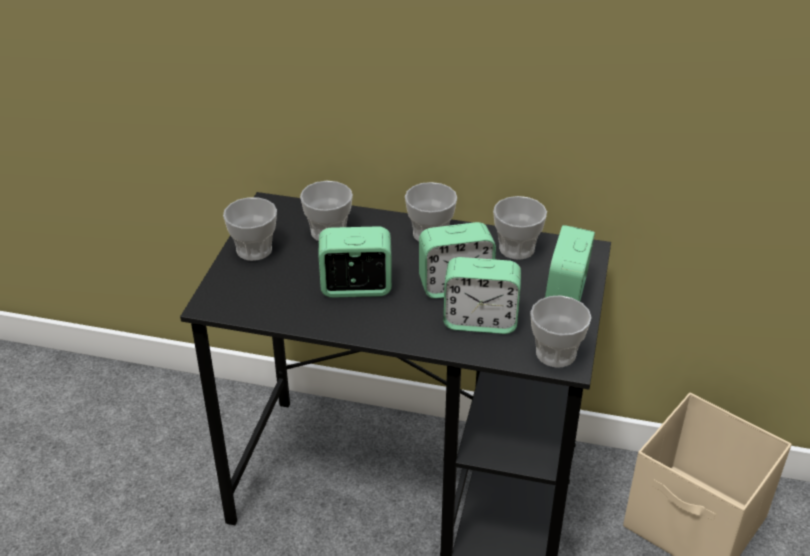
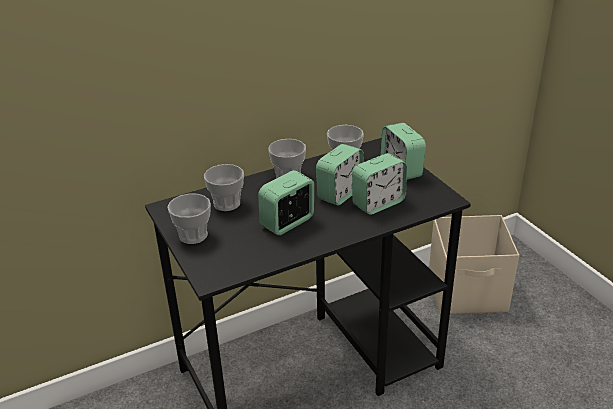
camera: 40 degrees left, 5 degrees down
cup [530,295,592,368] -> none

